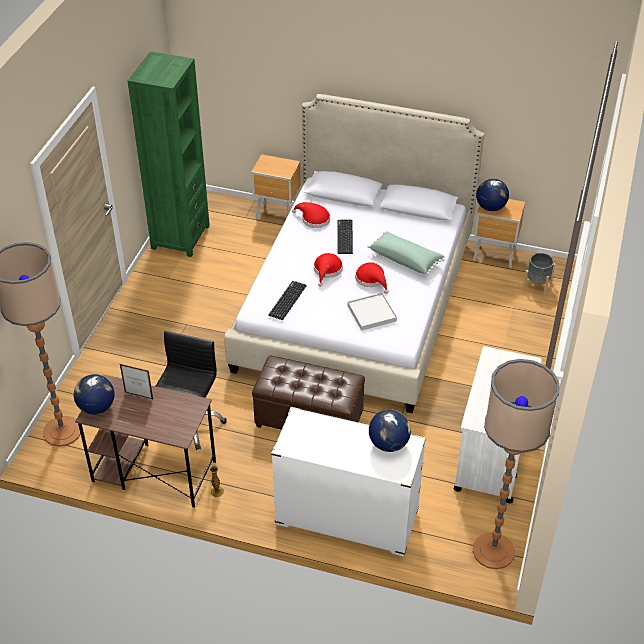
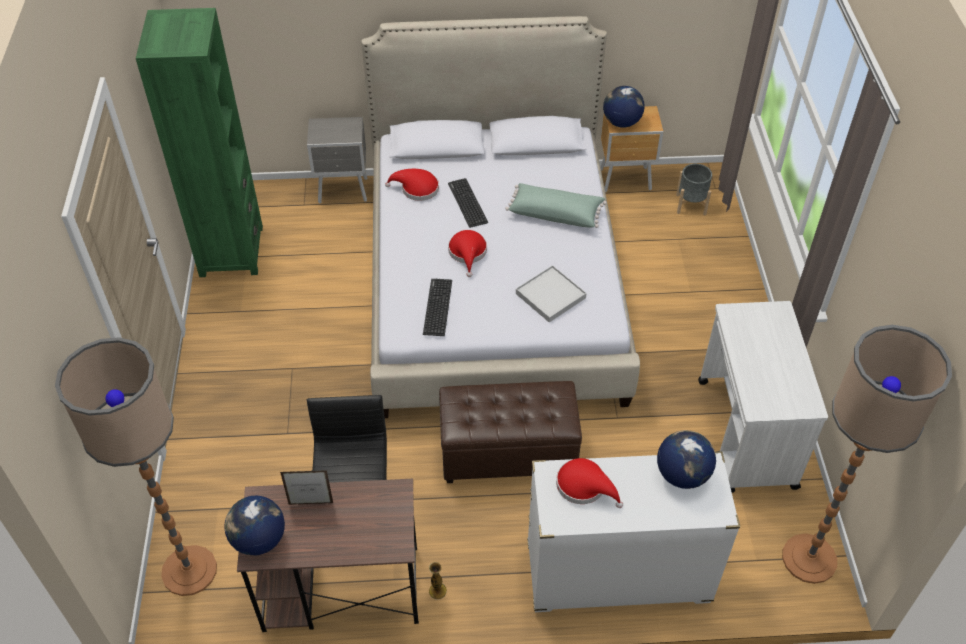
camera: 20 degrees left, 5 degrees up
brown nightstand [251,154,301,219] -> grey nightstand [307,117,368,204]
red hat [355,262,389,294] -> red hat moved to [556,458,623,508]

